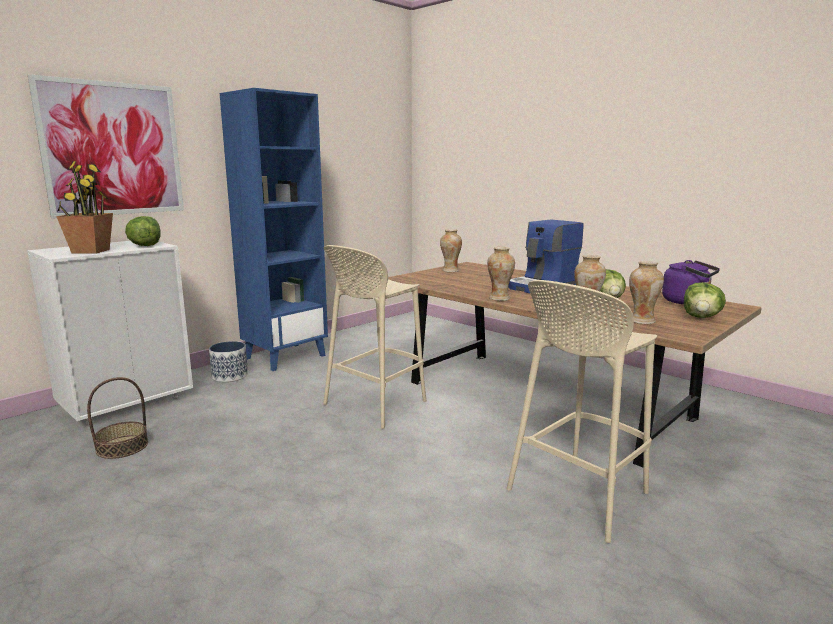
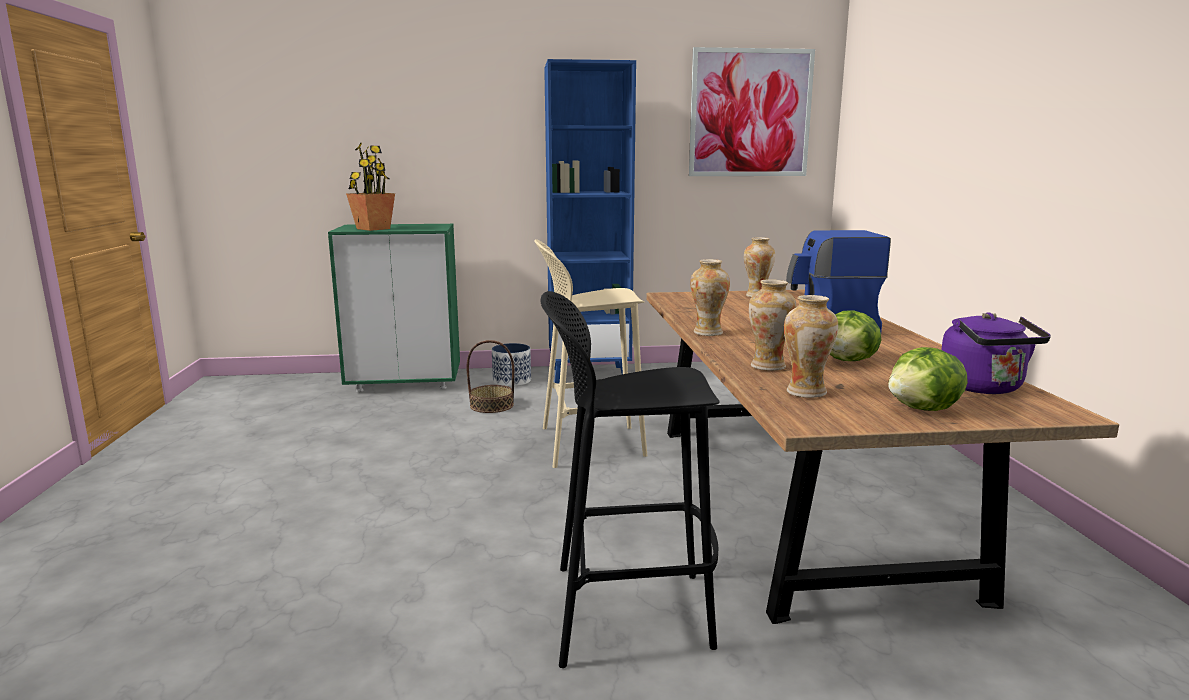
camera: 40 degrees right, 0 degrees up
white cabinet [27,241,193,424] -> green cabinet [328,224,460,392]
picture [28,74,184,219] -> picture moved to [689,47,815,176]
basket [87,377,148,459] -> basket moved to [467,340,514,413]
lettuce [125,216,160,246] -> none
beige stool [507,280,657,543] -> black stool [541,291,720,668]

